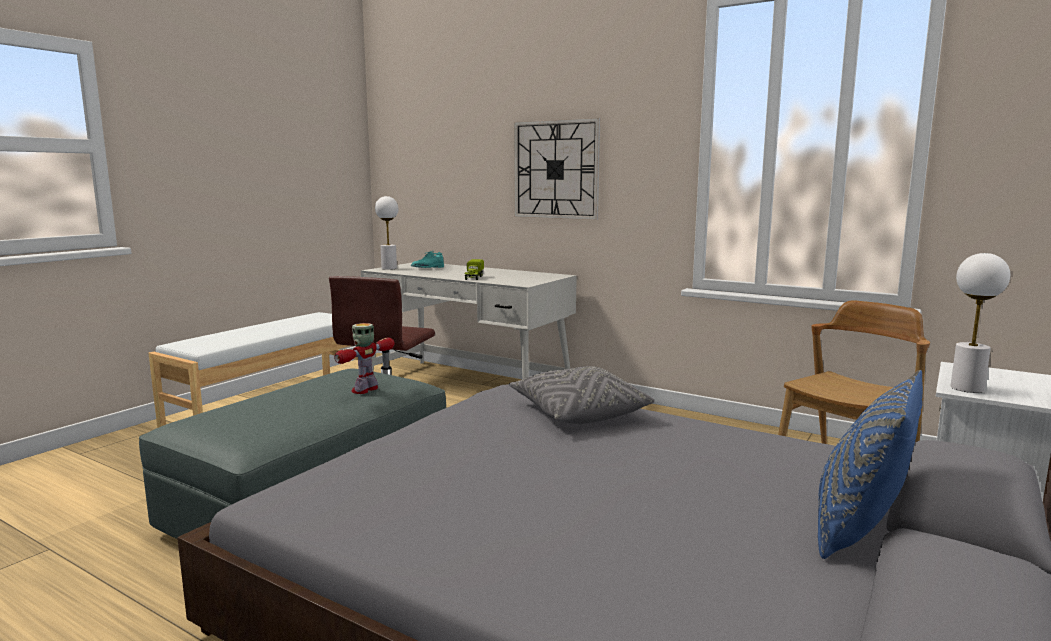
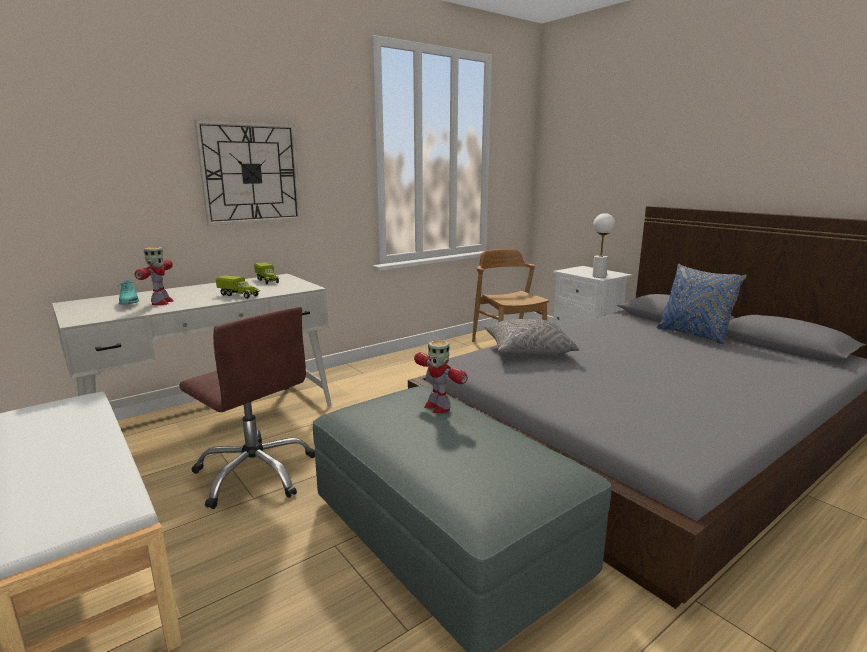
camera: 70 degrees left, 5 degrees up
white table lamp [375,196,399,270] -> none
none -> toy robot [135,247,174,305]
none -> toy truck [254,262,279,284]

